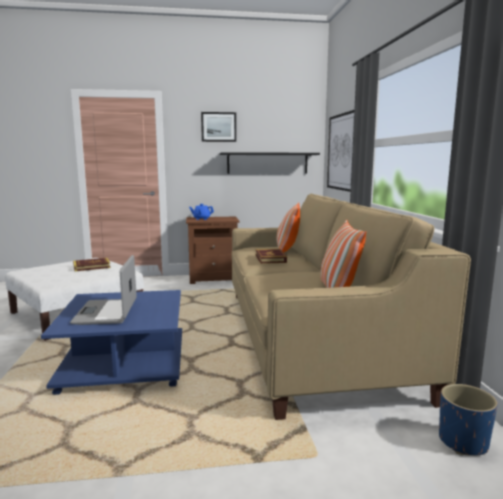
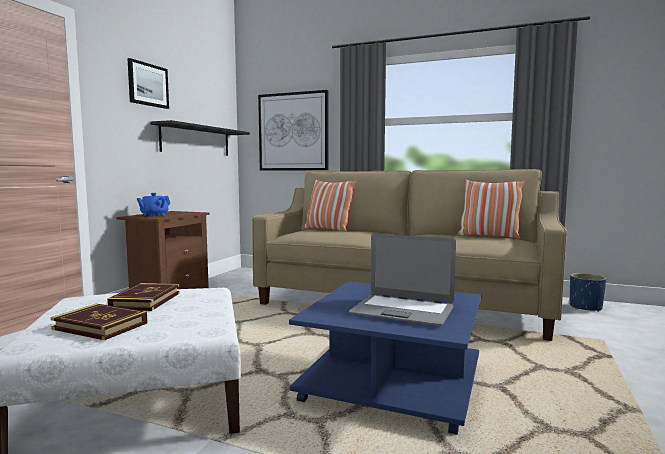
camera: 60 degrees left, 5 degrees down
book [255,249,287,264] -> book moved to [51,304,148,340]

